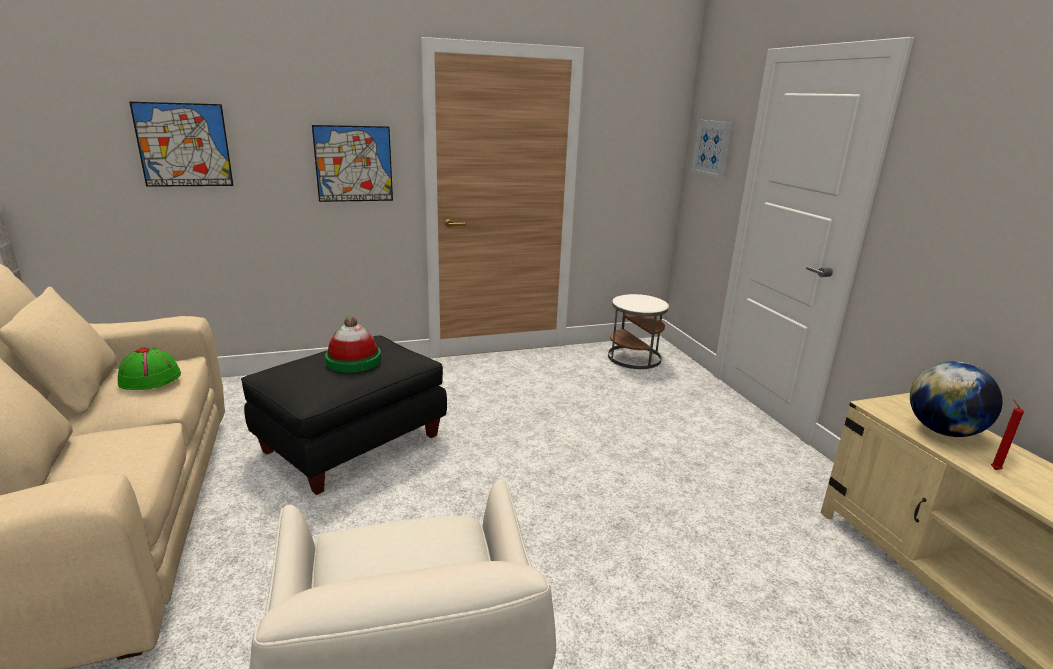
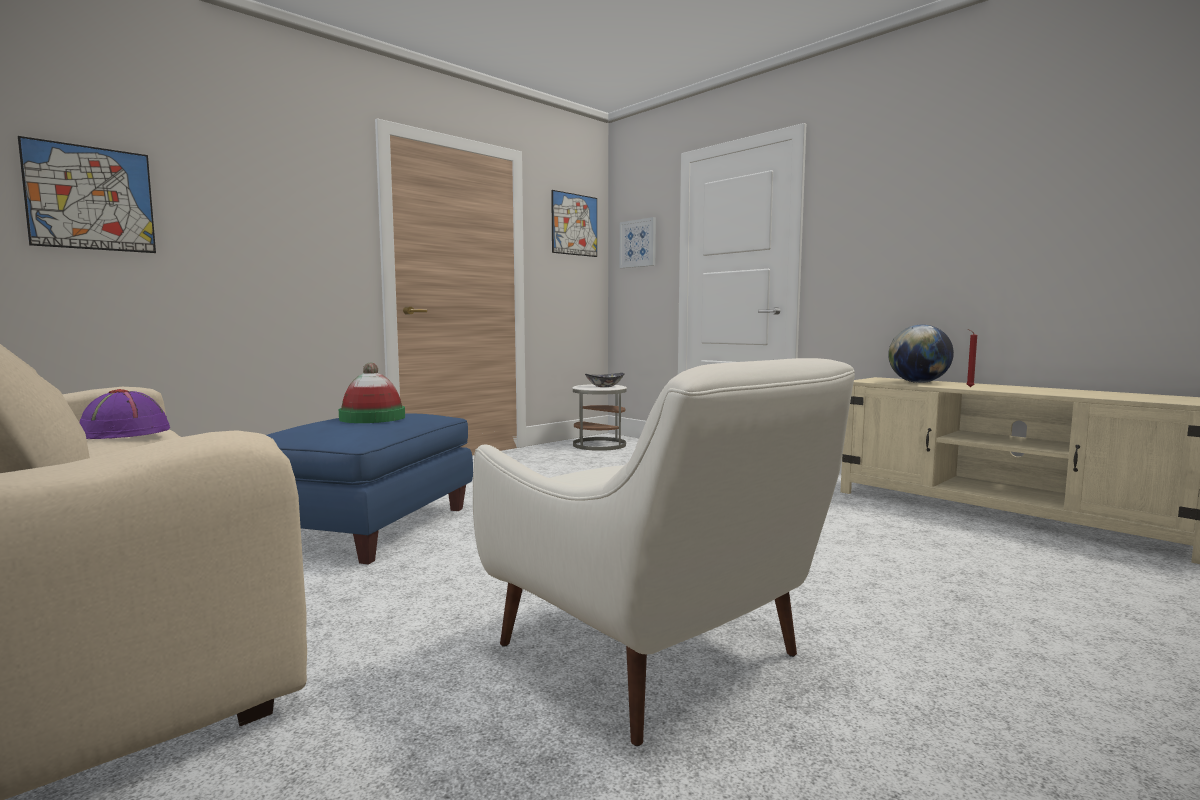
camera: 25 degrees left, 15 degrees down
green hat [118,348,181,390] -> purple hat [80,389,170,439]
black ottoman [241,335,447,495] -> blue ottoman [267,414,473,564]
picture [312,125,393,202] -> picture moved to [551,190,597,257]
none -> bowl [585,373,625,387]

